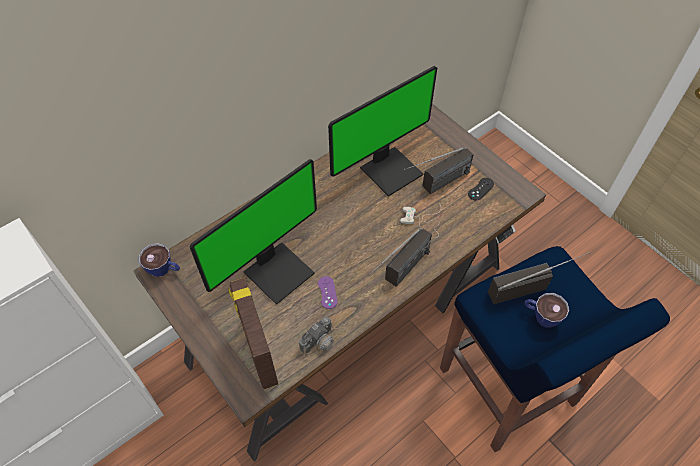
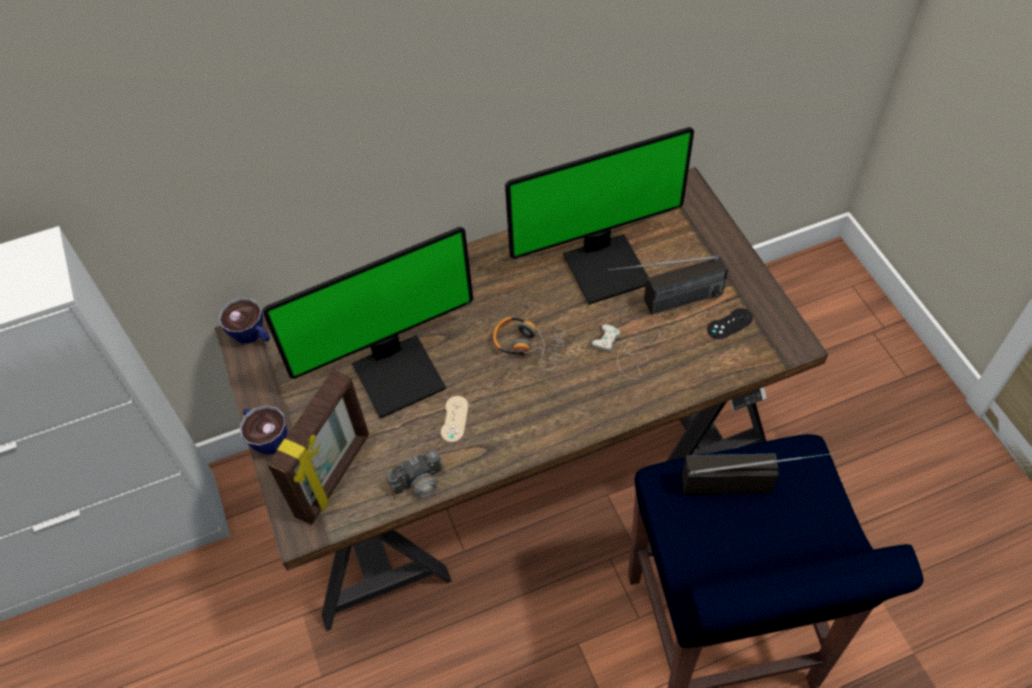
camera: 20 degrees right, 0 degrees up
picture frame [229,277,278,389] -> picture frame turned 150 degrees counterclockwise [268,370,369,525]
purple game controller [318,276,337,309] -> beige game controller [441,396,469,443]
radio [368,228,432,287] -> none
cup [525,293,569,328] -> cup moved to [240,405,287,455]
none -> headphones [493,317,565,371]

